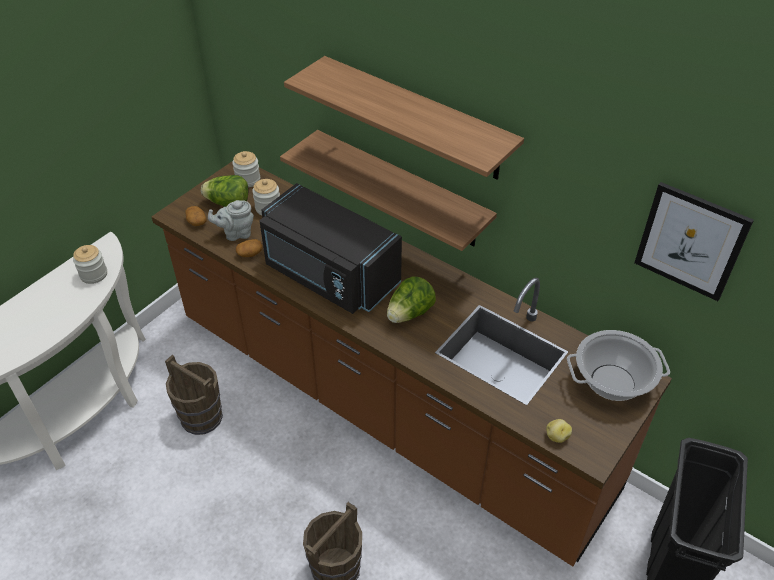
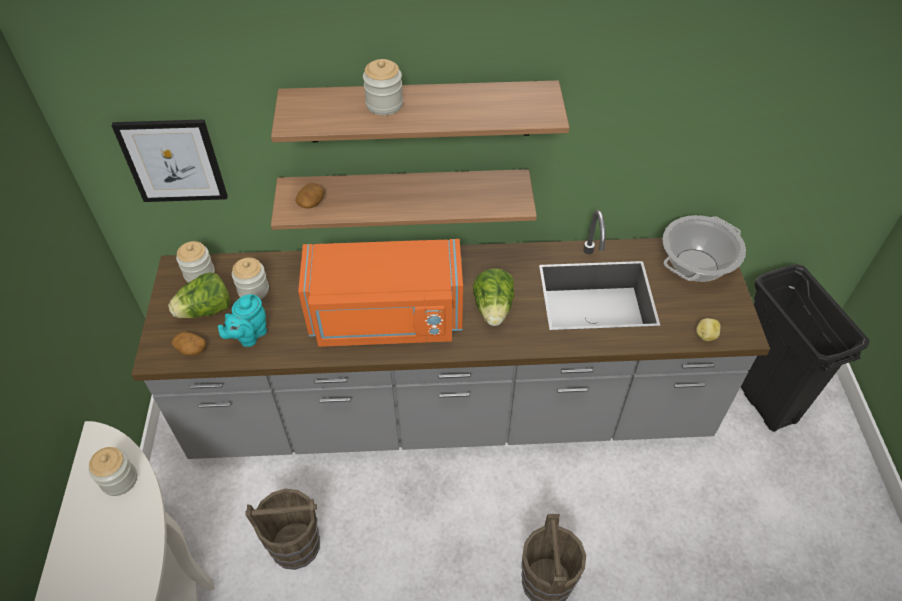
camera: 40 degrees left, 5 degrees up
brown counter [151,161,672,566] -> grey counter [131,210,770,459]
grey teapot [208,200,254,241] -> turquoise teapot [218,294,267,347]
potato [236,239,263,257] -> potato moved to [295,183,324,209]
black microwave [260,183,402,314] -> orange microwave [298,239,463,347]
picture [634,182,754,301] -> picture moved to [111,119,228,202]
none -> jar [363,59,403,115]

